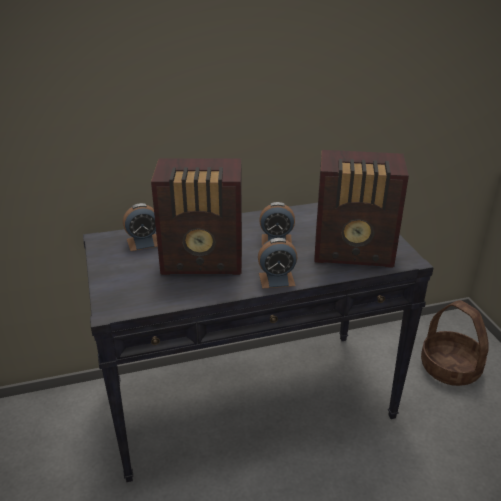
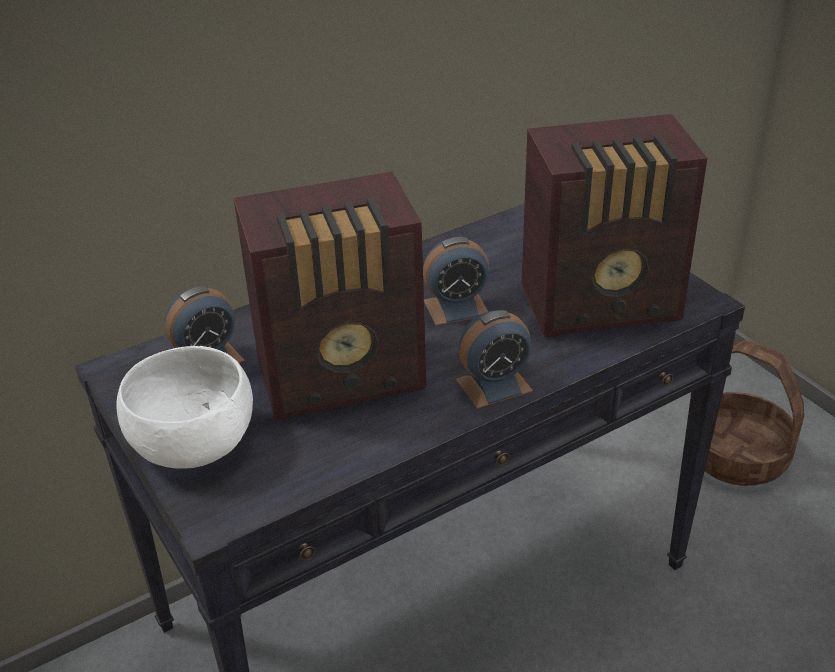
camera: 15 degrees left, 5 degrees up
none -> white bowl [116,346,253,469]

